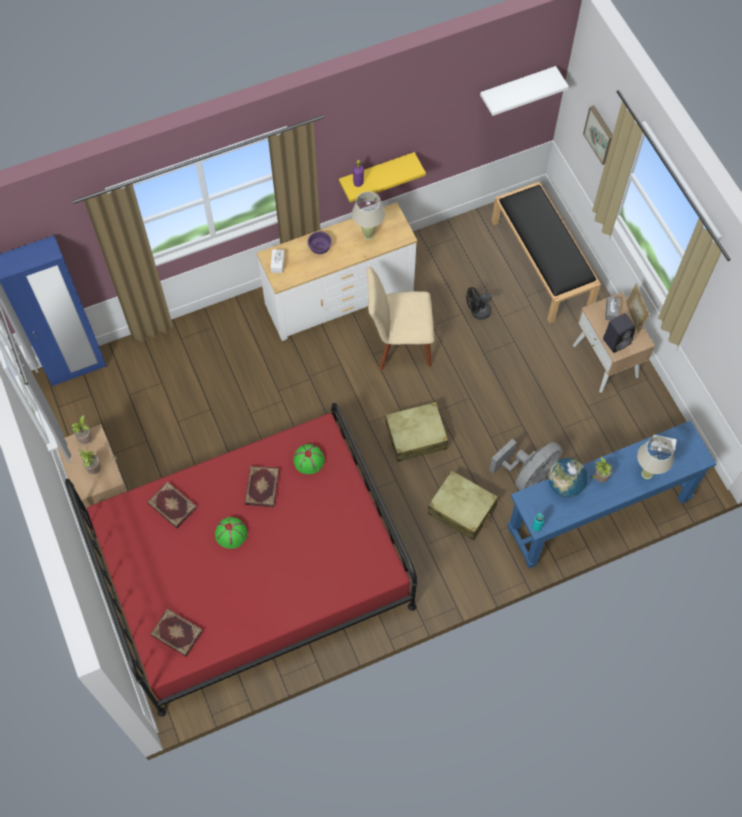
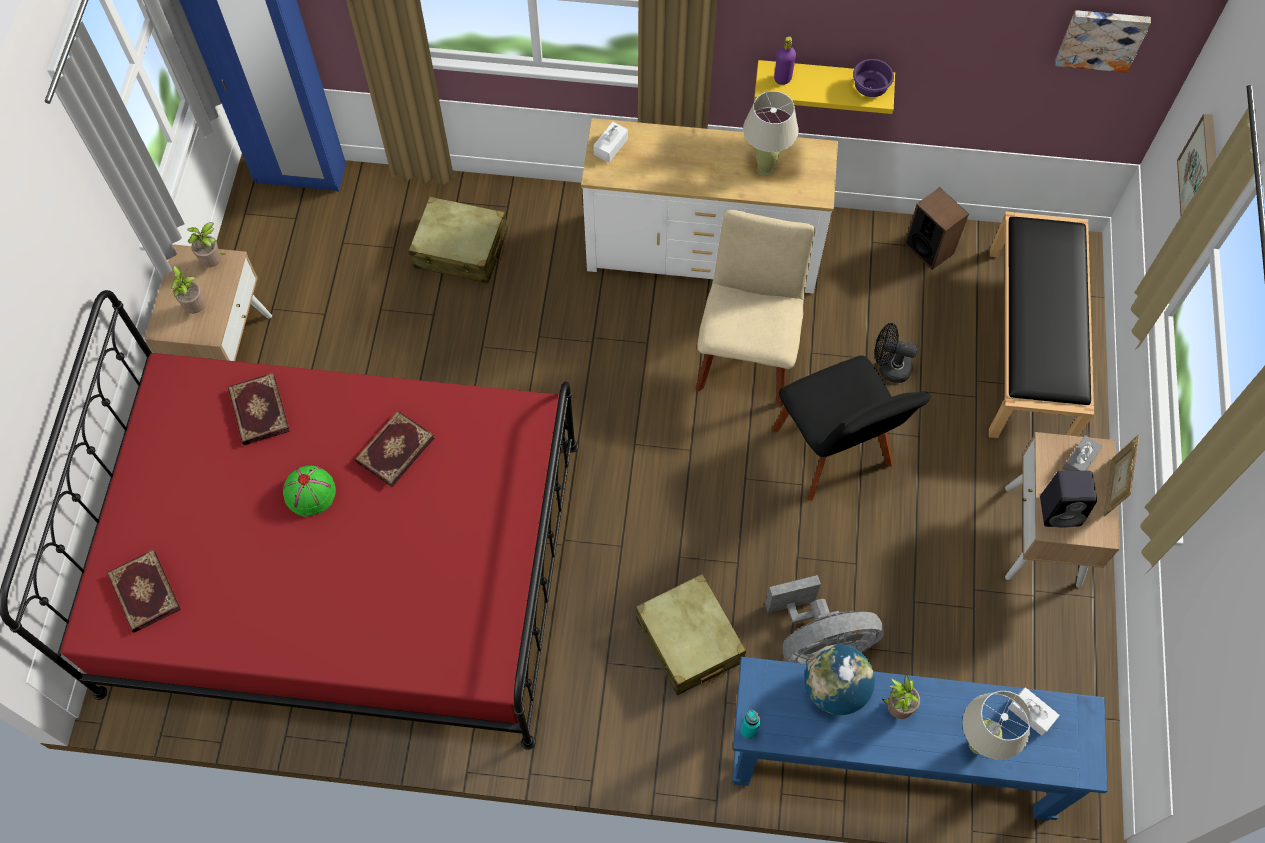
camera: 30 degrees right, 0 degrees up
green hat [293,444,325,474] -> none
purple bowl [307,231,332,254] -> purple bowl moved to [853,59,894,97]
beige chair [367,267,435,371] -> beige chair turned 75 degrees clockwise [695,210,815,406]
beige suitcase [385,402,448,462] -> beige suitcase moved to [409,197,508,283]
white shelf [480,66,569,116] -> picture [1055,10,1151,73]
none -> black chair [772,355,930,501]
none -> speaker [904,187,969,270]

